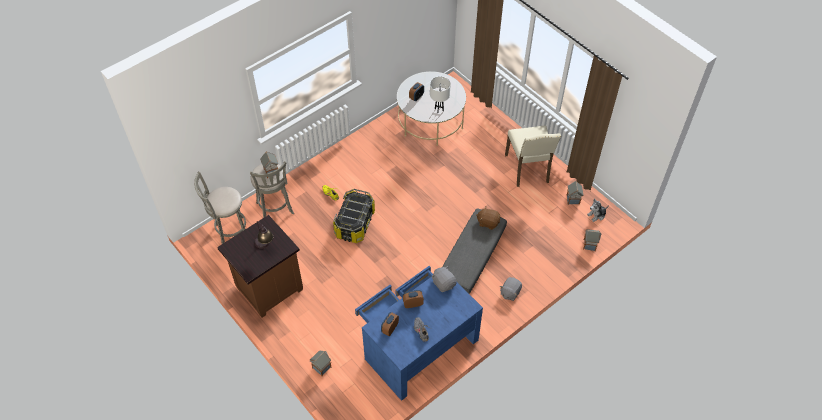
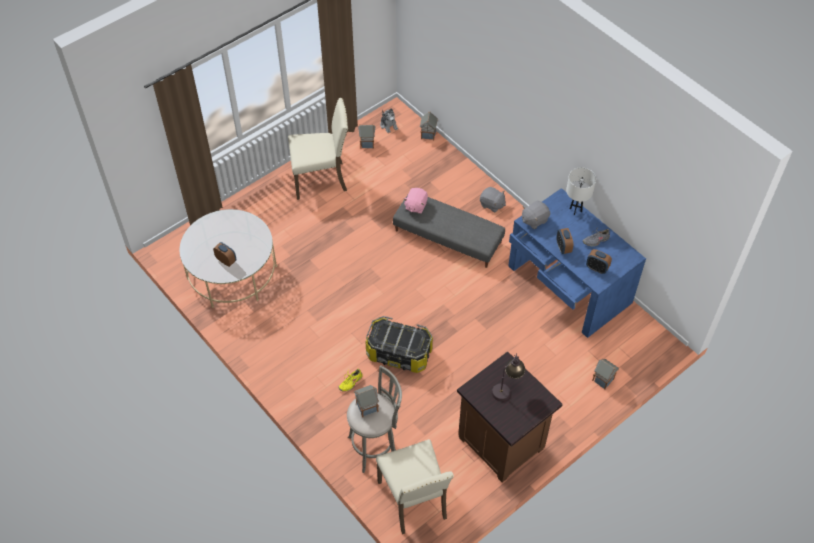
camera: 90 degrees left, 0 degrees up
grey stool [194,172,246,244] -> beige chair [376,439,454,534]
white table lamp [430,76,451,113] -> white table lamp moved to [566,167,596,215]
brown plush toy [476,207,500,230] -> pink plush toy [404,188,428,214]

